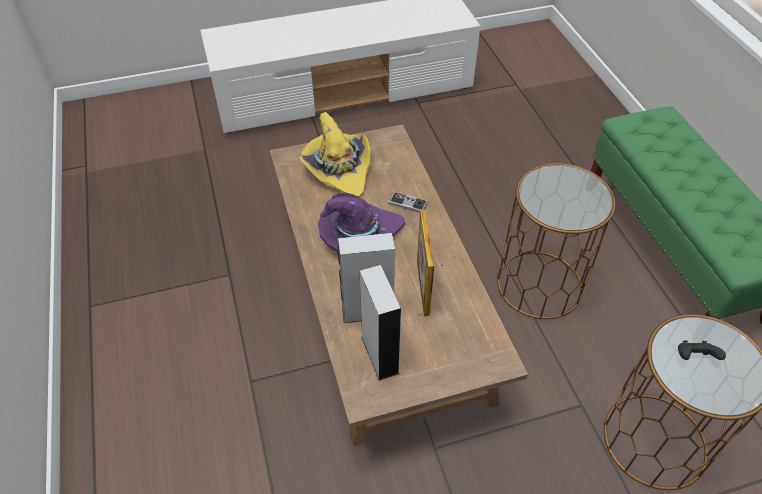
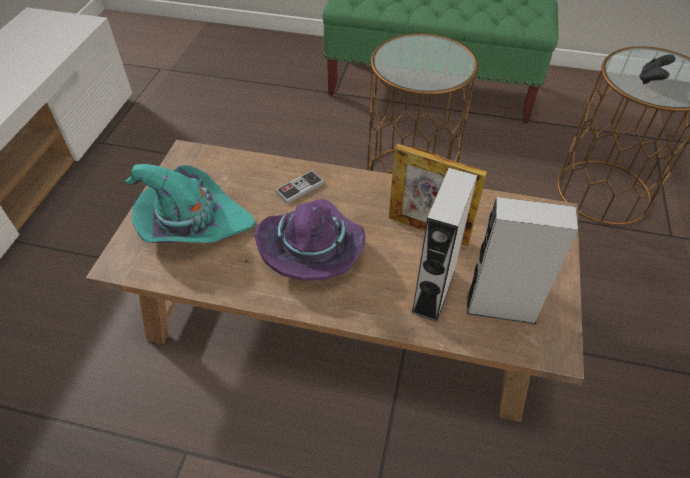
camera: 60 degrees left, 0 degrees up
yellow hat [299,112,371,197] -> turquoise hat [125,164,255,243]

